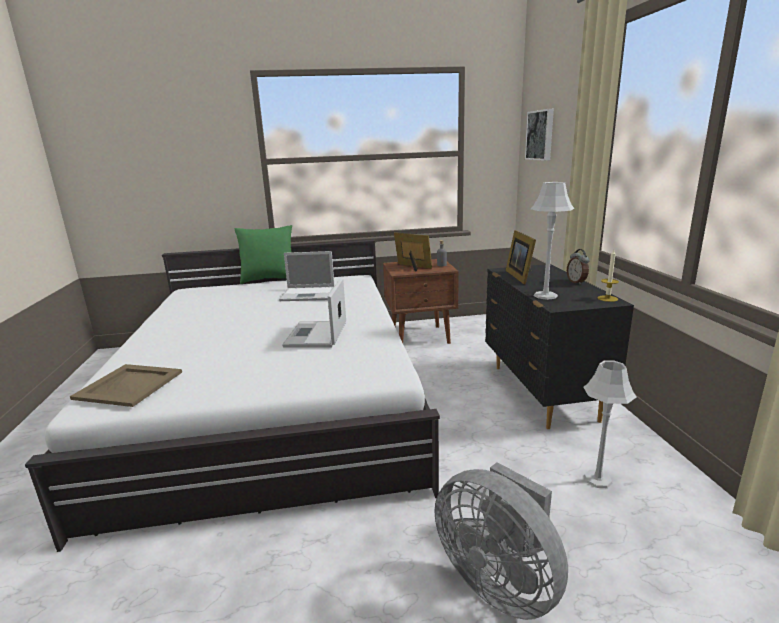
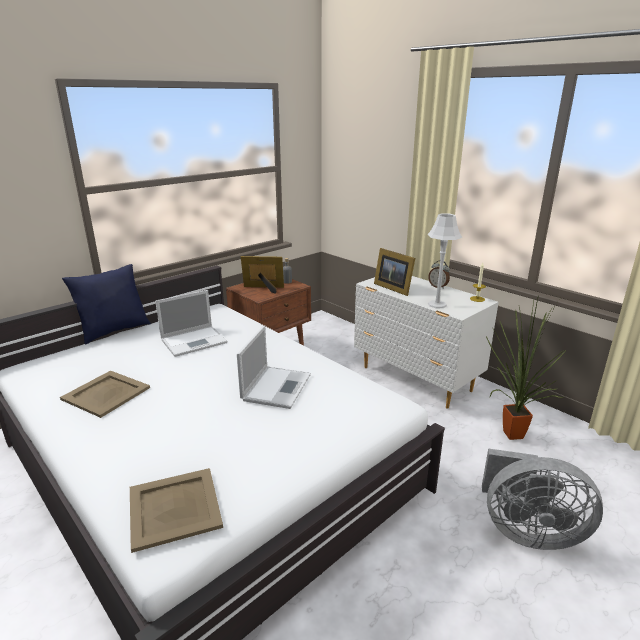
camera: 35 degrees left, 5 degrees up
green pillow [234,225,292,284] -> blue pillow [62,264,151,344]
laptop [282,278,346,348] -> laptop turned 135 degrees counterclockwise [237,325,311,409]
black dresser [485,264,634,429] -> white dresser [354,276,499,409]
picture [525,109,554,161] -> none
grey table lamp [583,360,637,488] -> potted plant [486,295,567,440]
none -> beige tray [60,371,150,418]

